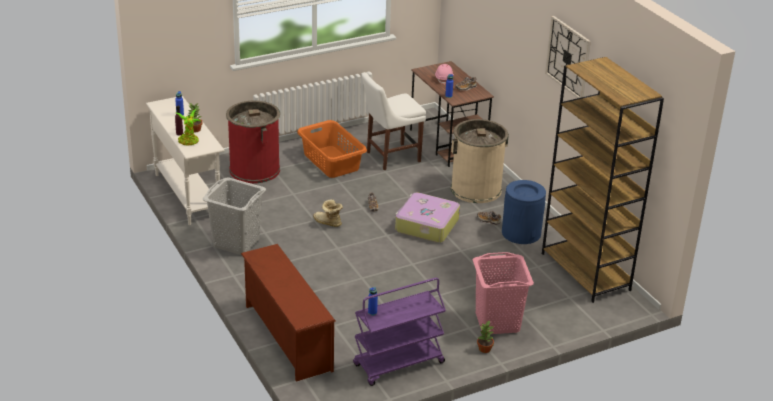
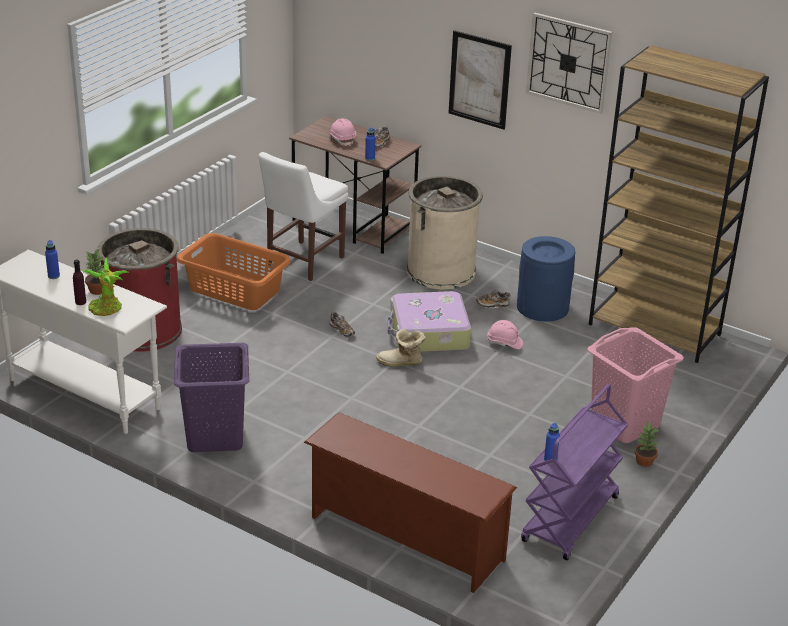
camera: 30 degrees left, 0 degrees up
grey laundry basket [203,177,266,255] -> purple laundry basket [174,343,249,452]
boot [313,199,343,227] -> boot moved to [376,328,426,367]
none -> picture [449,30,512,130]
none -> pink hard hat [486,320,523,349]

